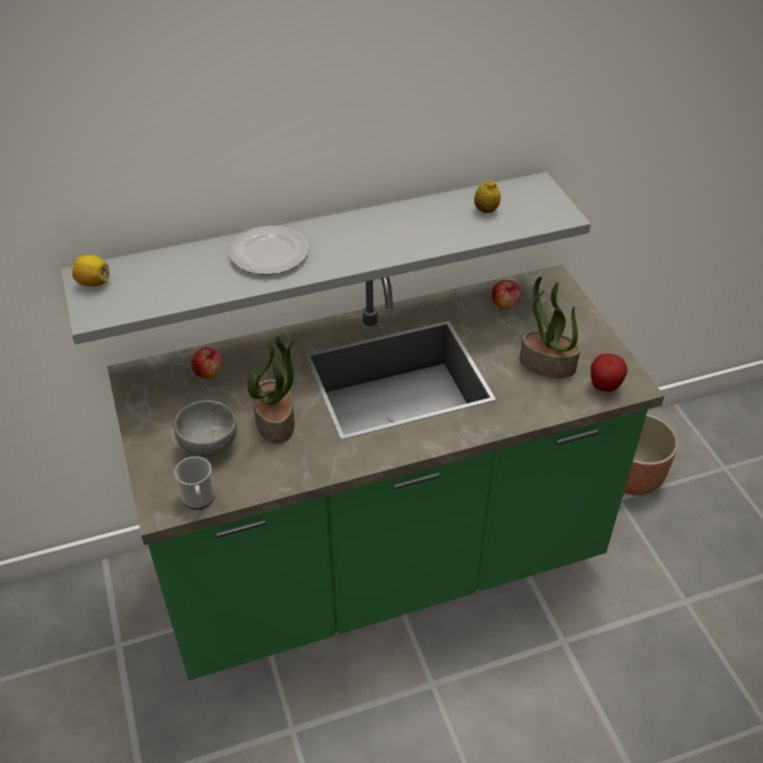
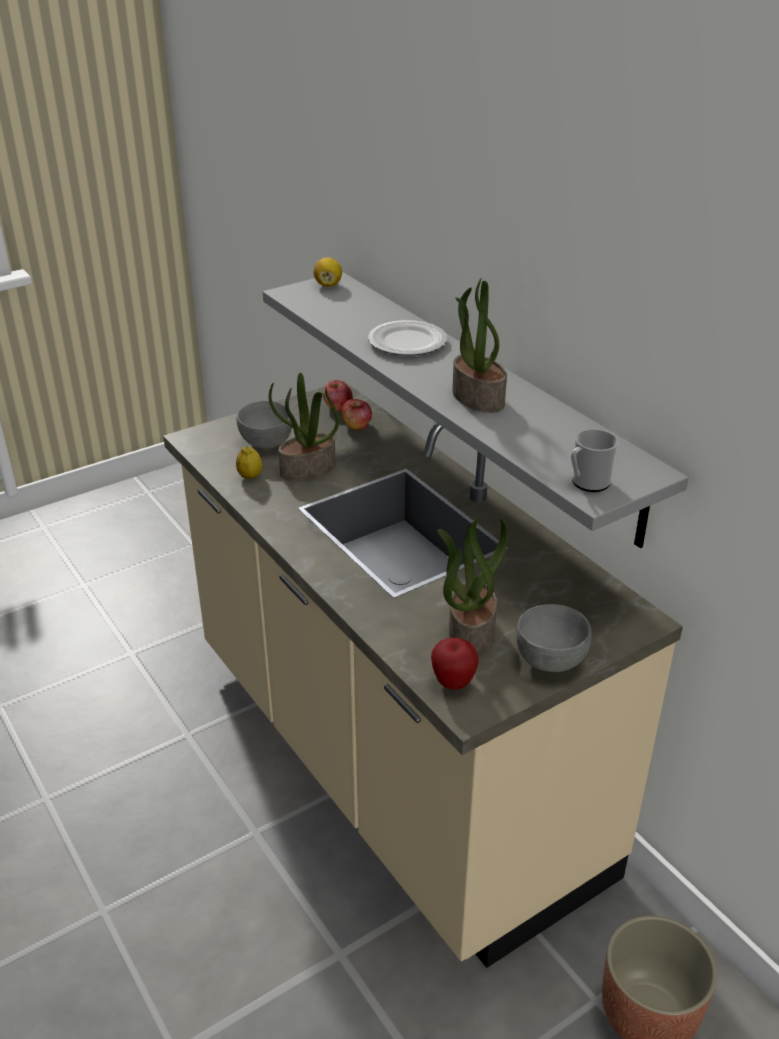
camera: 75 degrees right, 10 degrees down
green counter [107,264,664,680] -> beige counter [163,381,683,968]
mug [174,456,215,509] -> mug moved to [571,429,619,492]
lemon [474,180,501,213] -> lemon moved to [236,446,262,479]
apple [492,280,521,309] -> apple moved to [323,380,353,412]
none -> potted plant [452,278,507,413]
none -> grey bowl [516,604,592,672]

